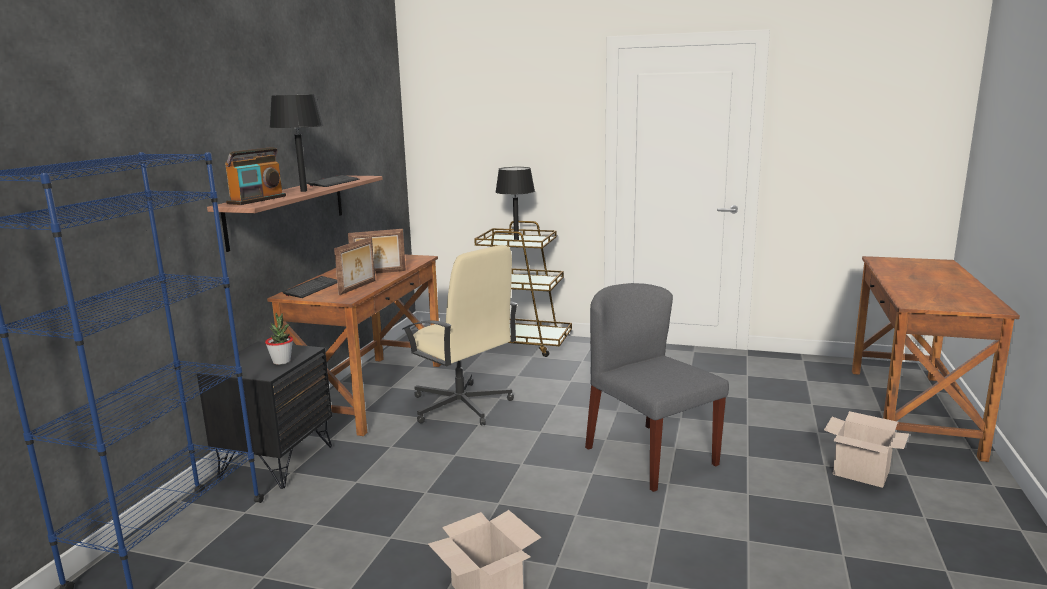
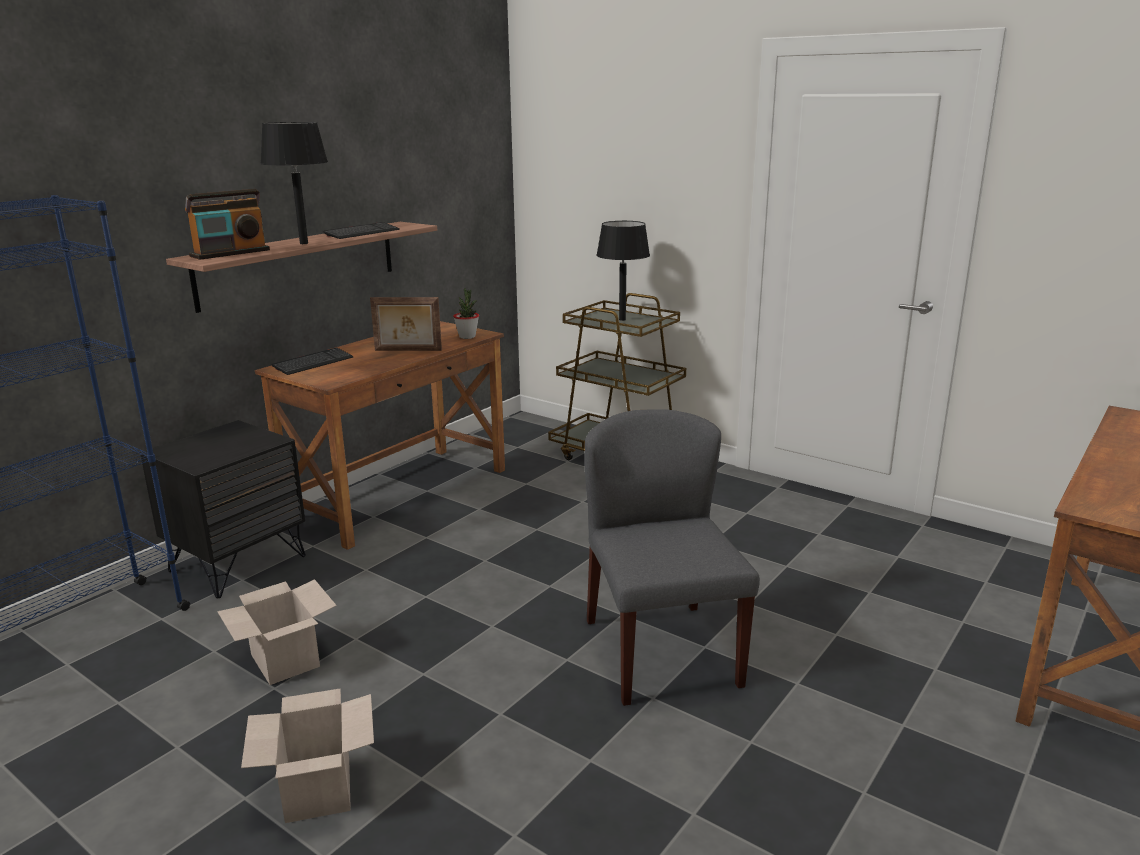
camera: 20 degrees right, 5 degrees up
potted plant [265,313,293,365] -> potted plant moved to [453,288,479,339]
picture frame [334,237,375,295] -> none
beige office chair [402,245,517,426] -> none
cardboard box [824,411,909,488] -> cardboard box moved to [217,579,337,685]

